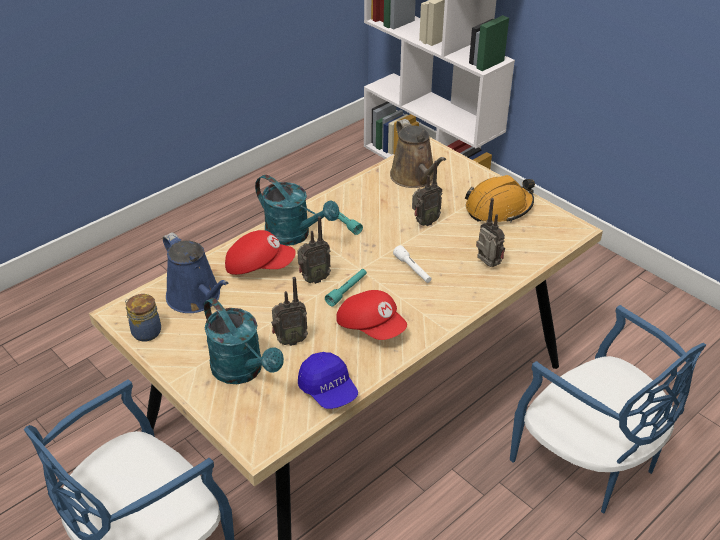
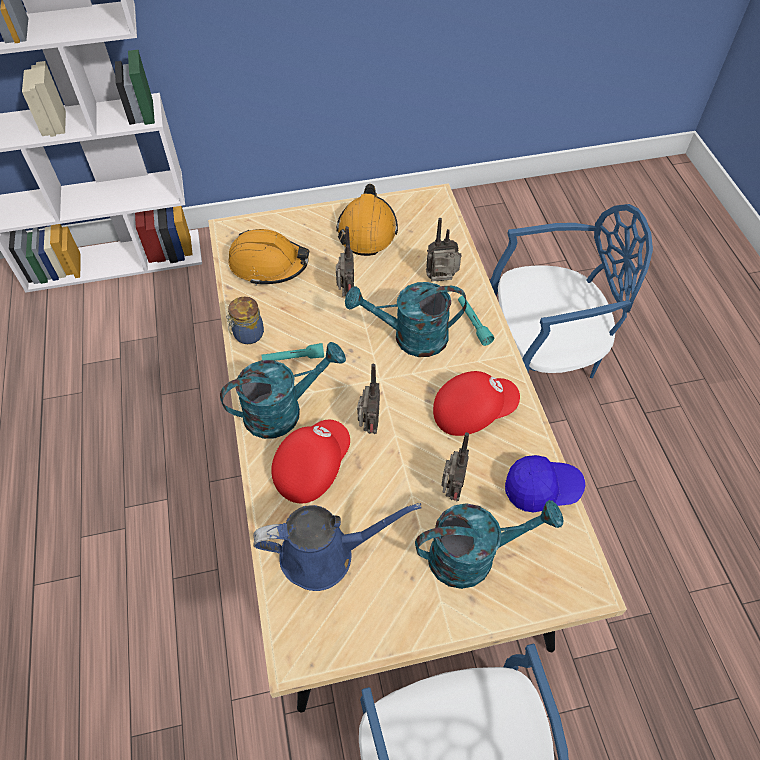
camera: 60 degrees left, 15 degrees up
jar [125,294,161,341] -> jar moved to [226,297,264,344]
turquoise flashlight [325,269,367,306] -> turquoise flashlight moved to [458,296,495,346]
brown watering can [390,119,446,188] -> orange hard hat [228,229,309,286]
white flashlight [393,245,432,283] -> turquoise watering can [345,282,467,357]

